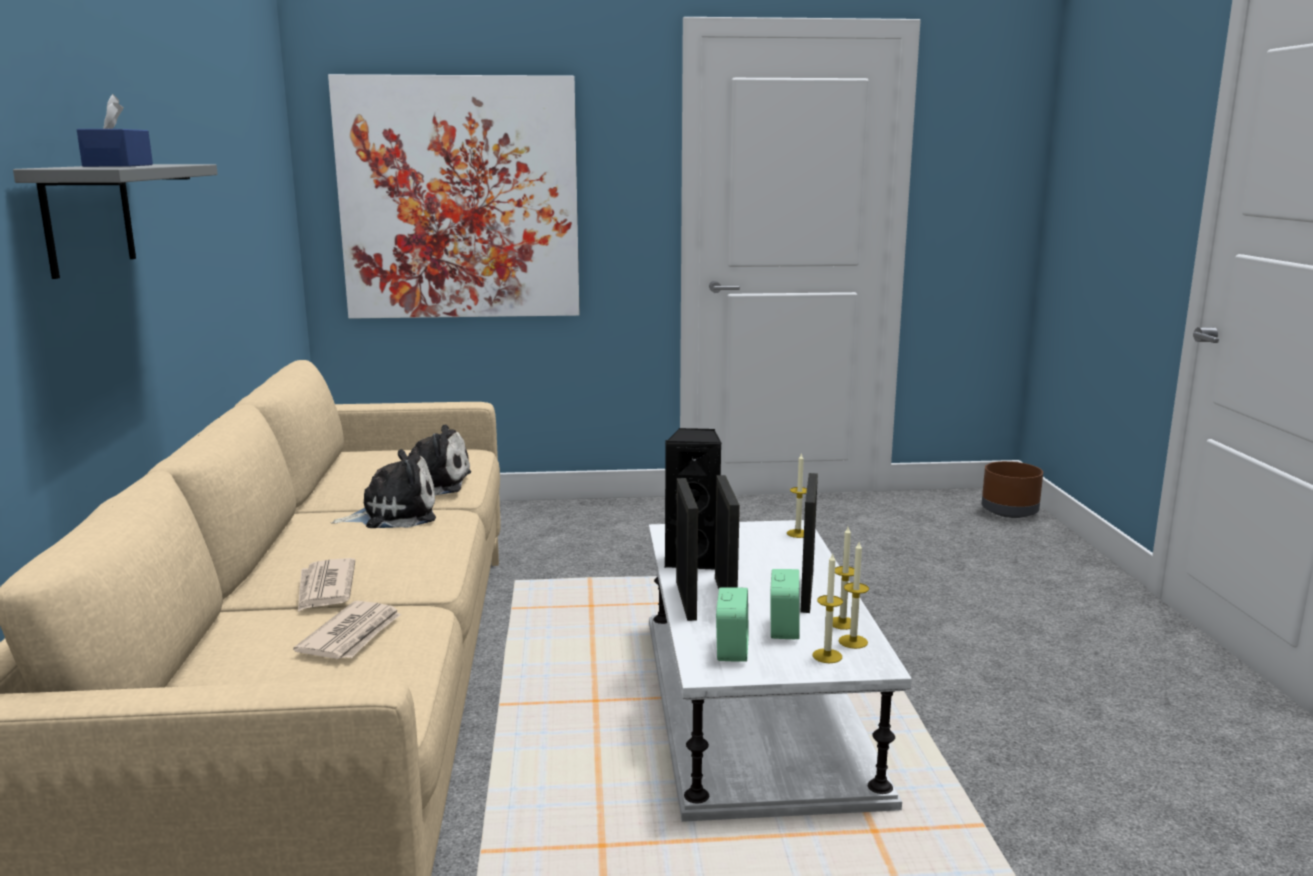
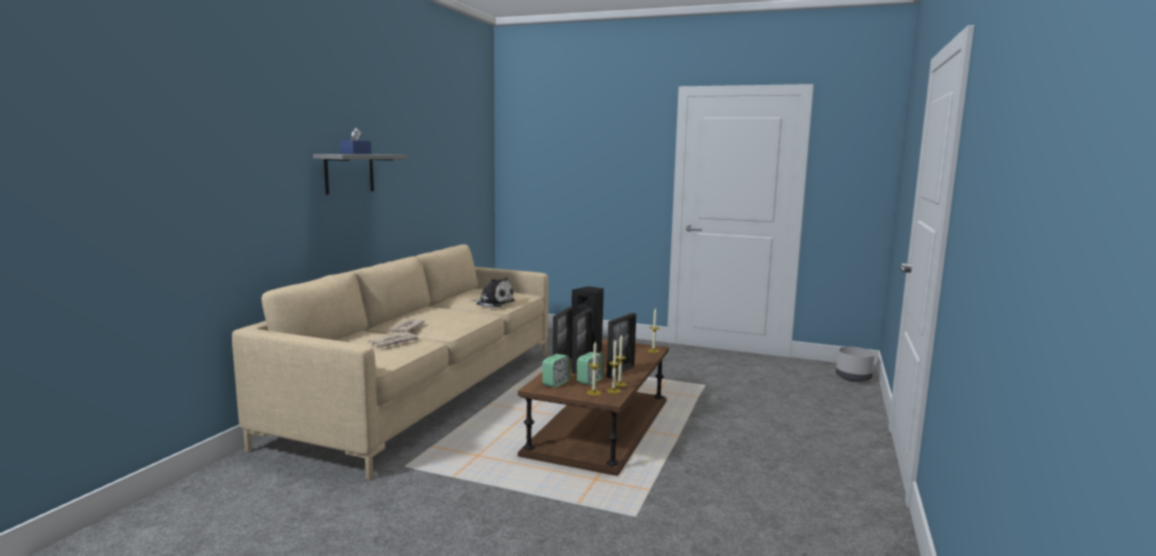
camera: 25 degrees right, 5 degrees down
picture [328,74,579,319] -> none
plush toy [331,449,436,528] -> none
white coffee table [649,520,912,822] -> brown coffee table [518,339,669,476]
brown planter [982,461,1043,518] -> grey planter [836,347,875,382]

